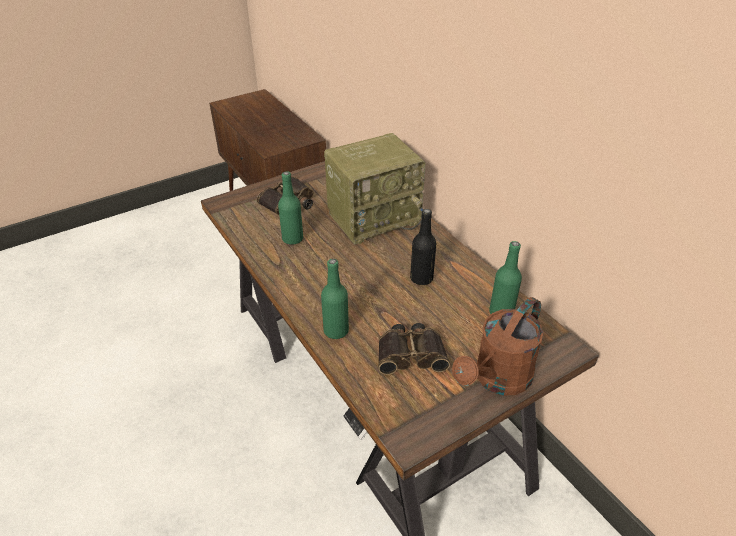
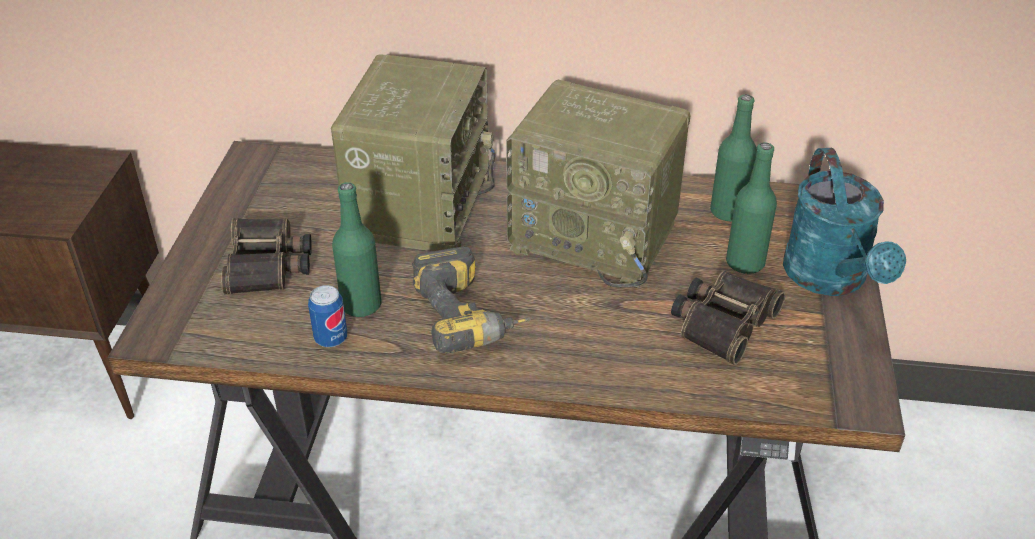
camera: 50 degrees left, 0 degrees up
green bottle [321,259,349,339] -> green bottle moved to [726,142,777,274]
black bottle [410,209,437,285] -> radio [506,80,690,288]
brown watering can [452,297,544,396] -> turquoise watering can [783,148,906,296]
none -> can [308,285,347,347]
none -> power drill [412,246,532,353]

